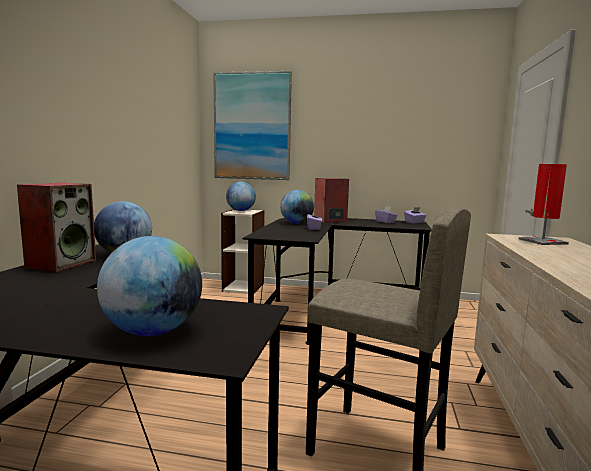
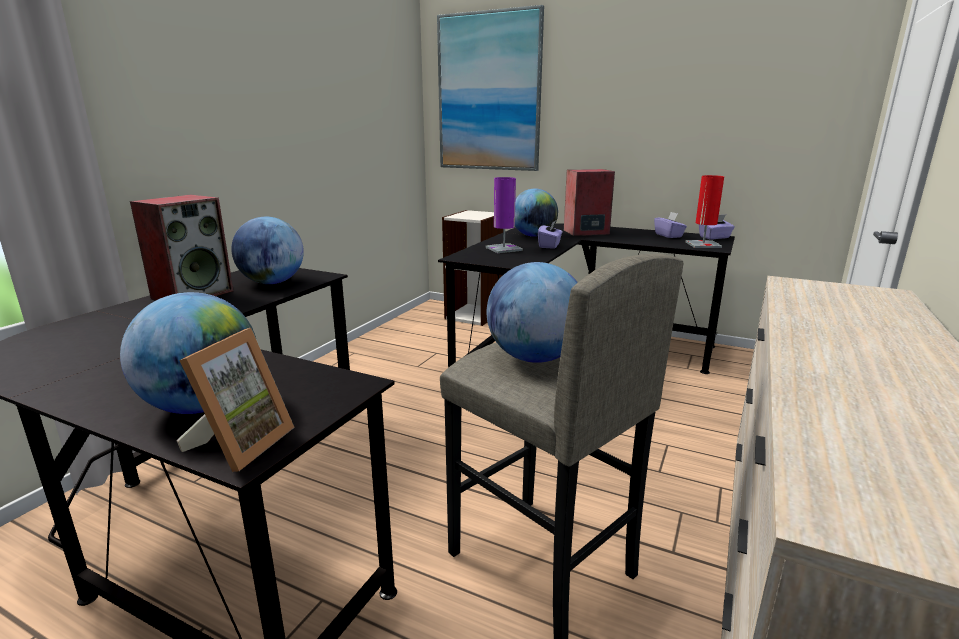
camera: 15 degrees right, 10 degrees up
globe [226,182,256,211] -> globe moved to [487,262,578,363]
red table lamp [519,164,569,245] -> red table lamp moved to [686,175,724,248]
none -> picture frame [176,328,295,472]
none -> purple table lamp [486,177,523,253]

